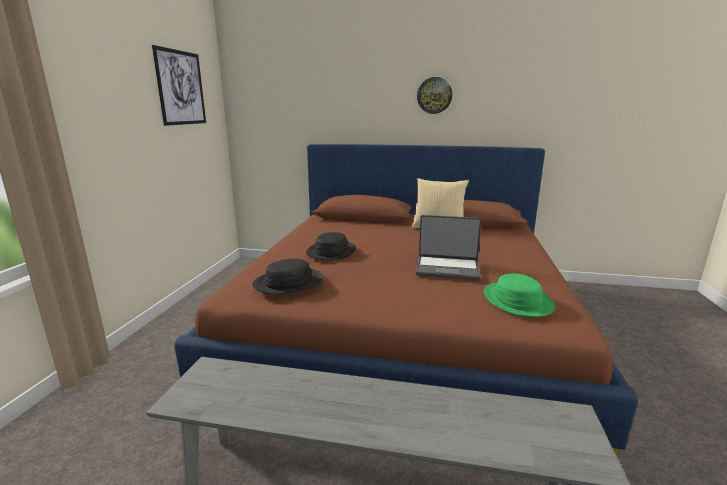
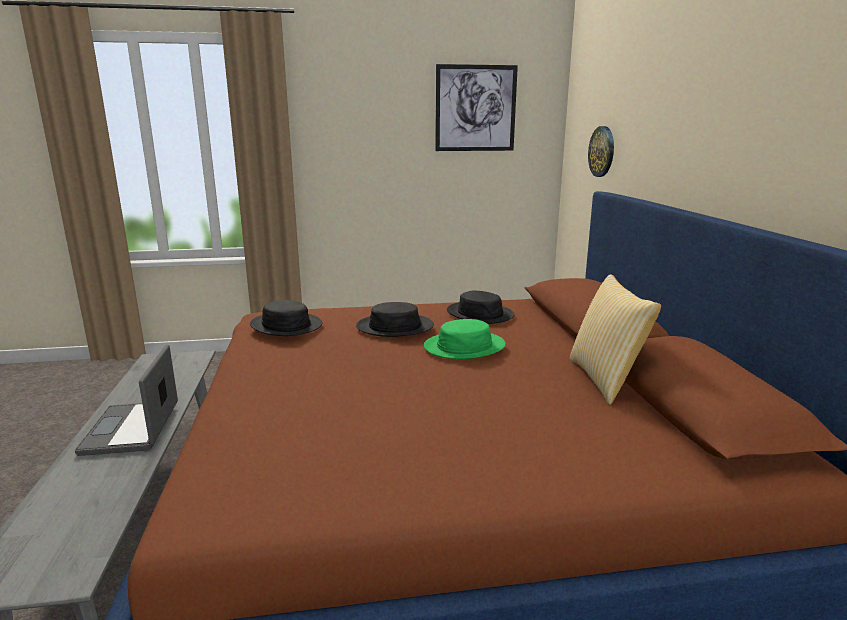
camera: 70 degrees right, 0 degrees up
laptop [416,215,481,280] -> laptop moved to [75,345,178,456]
wall clock [417,77,452,114] -> wall clock moved to [588,126,614,177]
green hat [484,273,555,317] -> green hat moved to [424,319,506,359]
none -> black hat [447,290,515,324]

